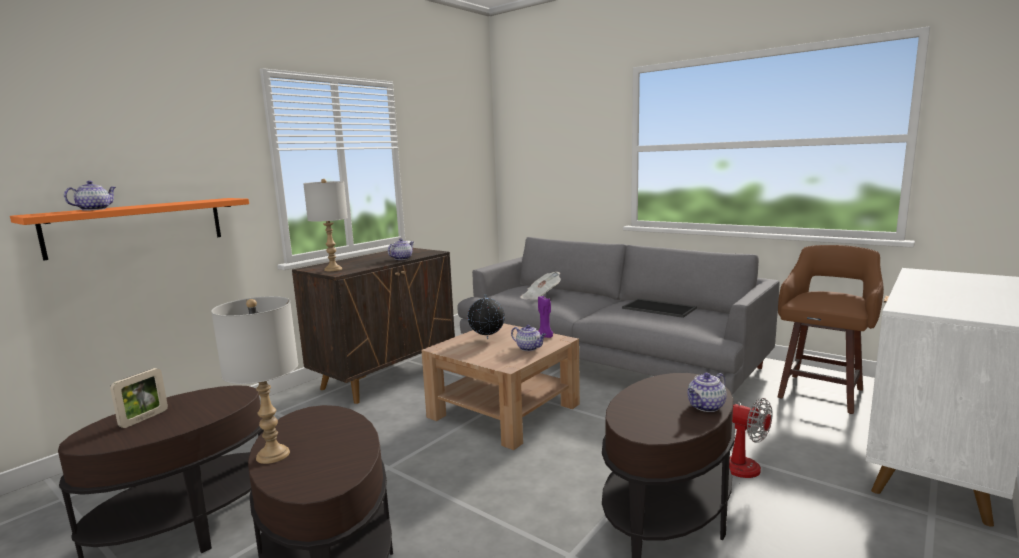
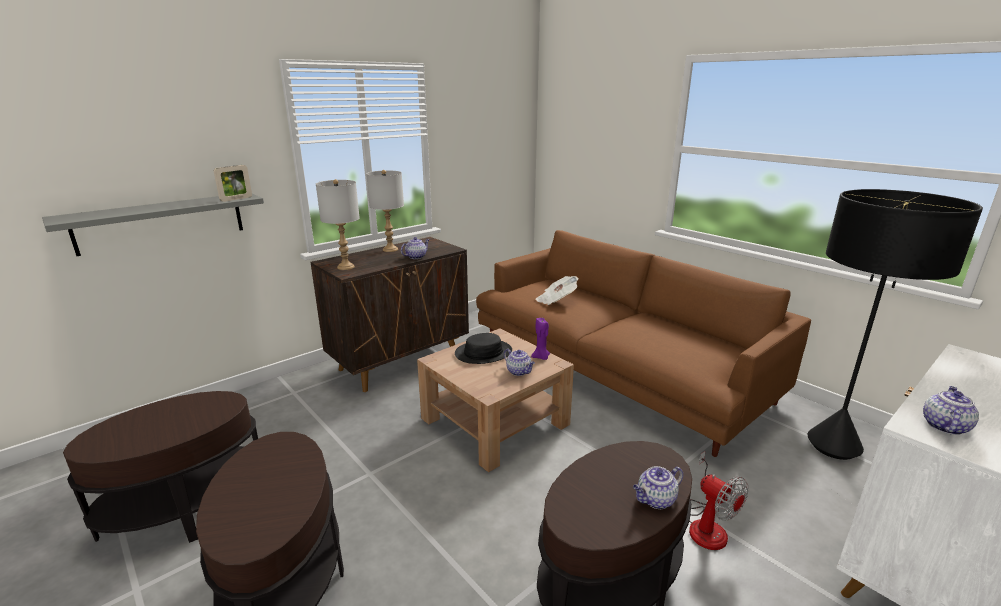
camera: 10 degrees right, 10 degrees up
orange shelf [10,198,249,261] -> grey shelf [42,194,264,256]
teapot [64,181,116,211] -> teapot moved to [923,386,979,435]
picture frame [110,368,168,428] -> picture frame moved to [214,165,252,202]
grey table lamp [211,296,298,464] -> grey table lamp moved to [366,170,404,252]
grey sofa [457,237,780,394] -> brown sofa [476,230,811,457]
globe [468,294,505,339] -> black hat [455,333,512,364]
tray [622,298,697,318] -> none
brown stool [778,245,884,414] -> black floor lamp [808,189,983,460]

